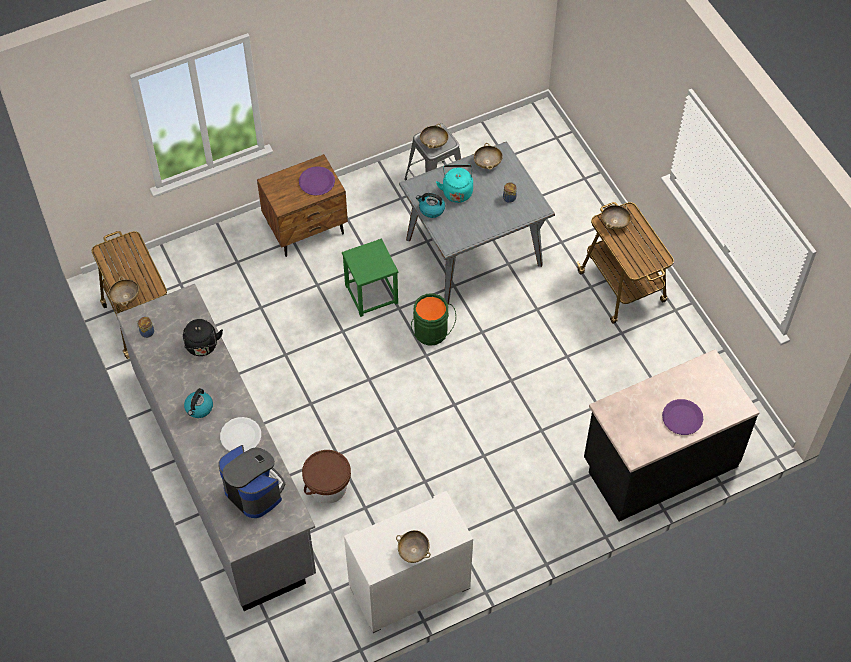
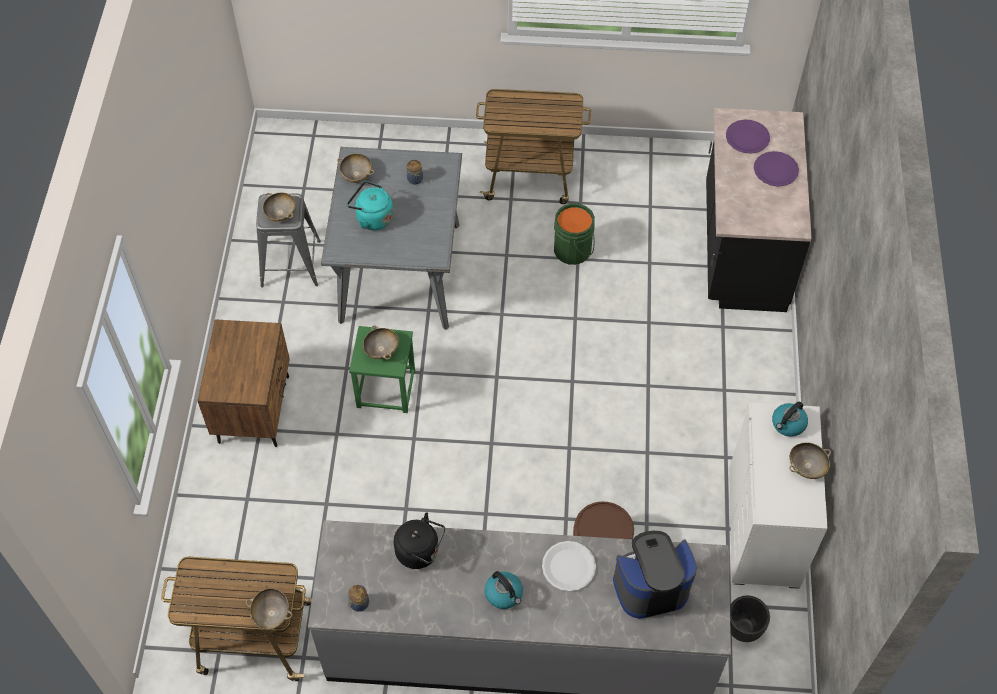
camera: 60 degrees left, 0 degrees up
purple plate [299,166,335,196] -> purple plate moved to [726,119,770,154]
green bucket [411,293,456,346] -> green bucket moved to [554,203,595,265]
kettle [416,193,445,218] -> kettle moved to [772,401,808,437]
beige bowl [601,205,631,229] -> beige bowl moved to [363,326,399,360]
none -> black planter [730,595,770,642]

